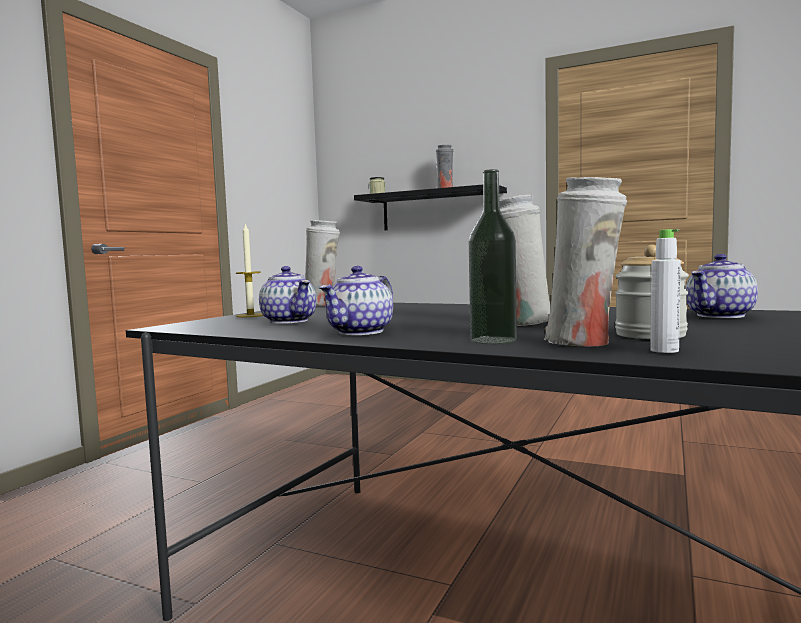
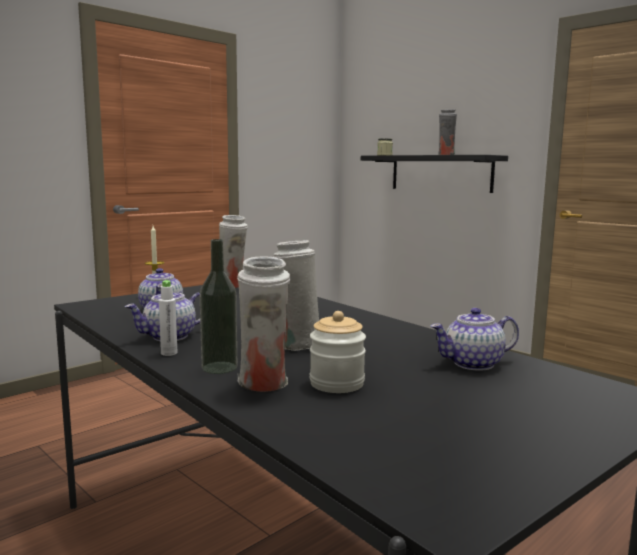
camera: 20 degrees right, 5 degrees up
white bottle [650,229,681,353] -> white bottle moved to [159,280,177,356]

